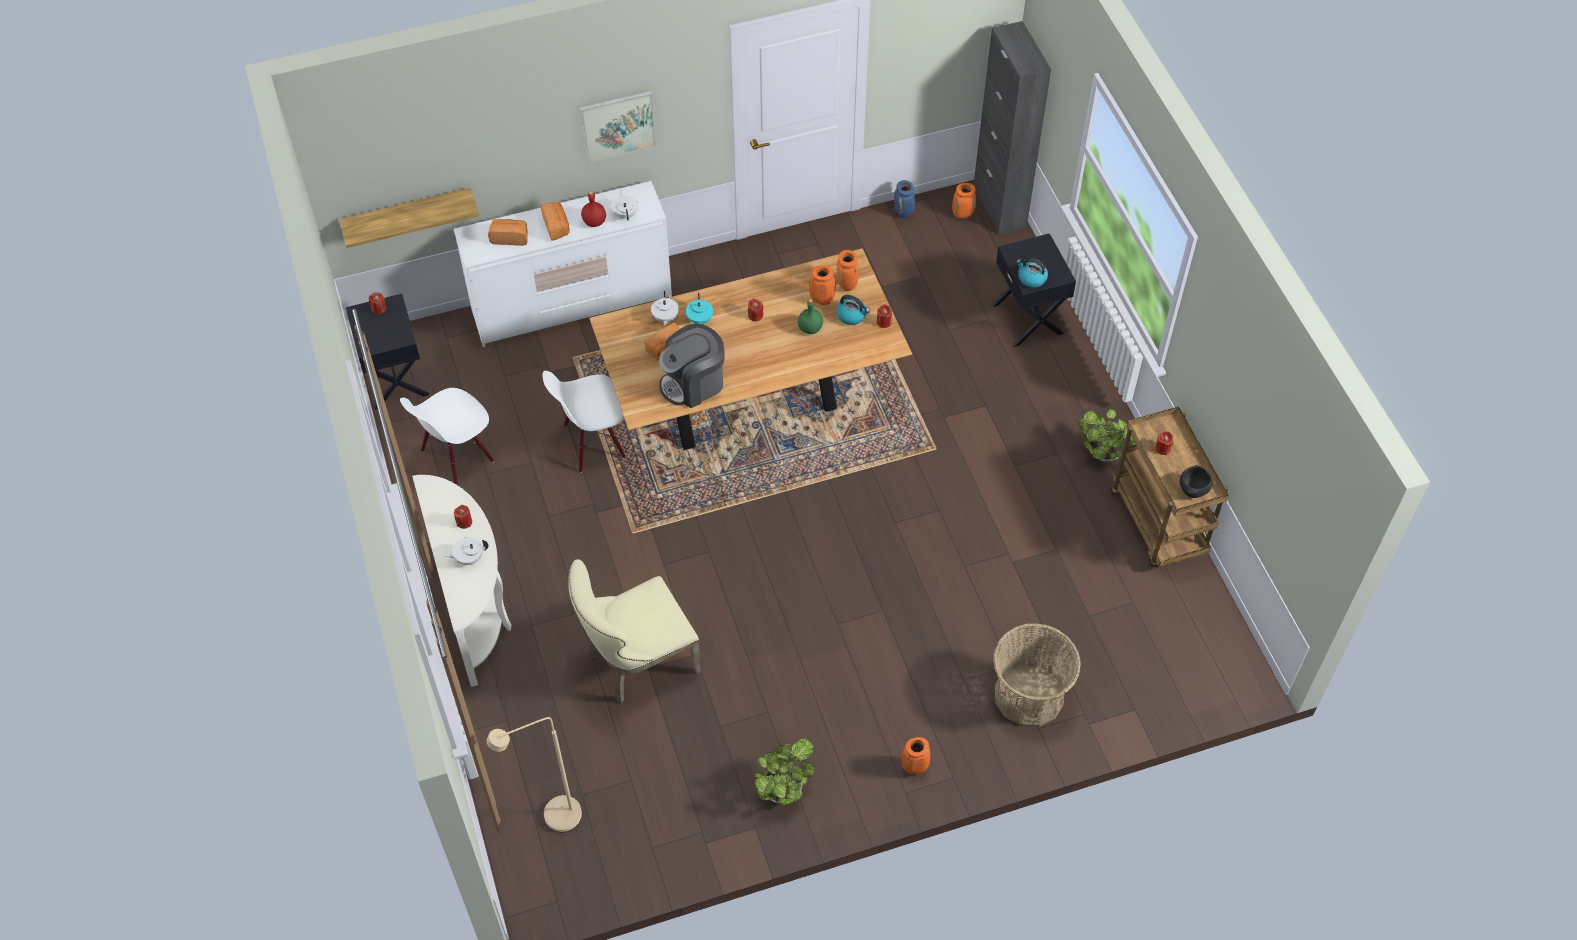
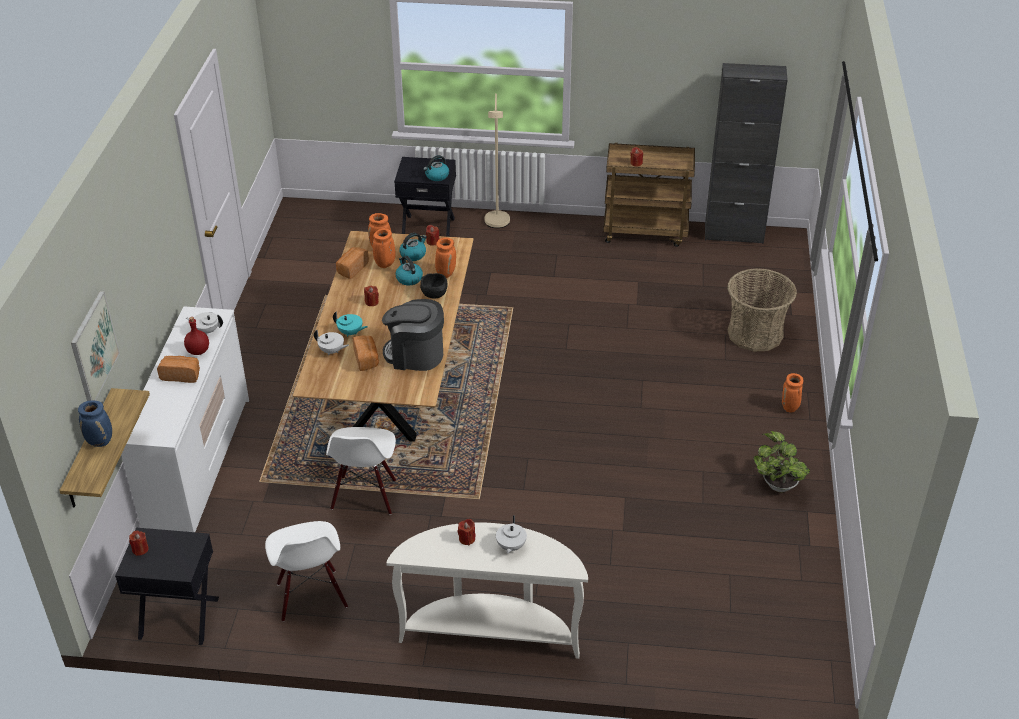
camera: 65 degrees left, 15 degrees down
beige floor lamp [486,717,582,832] -> beige floor lamp moved to [485,94,510,228]
bread [488,219,528,246] -> bread moved to [336,247,369,279]
beige chair [568,559,701,703] -> none
picture [579,91,657,163] -> picture moved to [71,291,120,401]
coffee machine [659,323,724,408] -> coffee machine turned 105 degrees clockwise [382,299,444,371]
green bottle [798,299,823,334] -> kettle [395,256,423,285]
blue vase [894,180,915,218] -> blue vase moved to [78,400,112,447]
orange vase [952,183,976,219] -> orange vase moved to [435,237,456,278]
black cabinet [974,21,1051,234] -> black cabinet moved to [705,63,788,244]
potted plant [1079,409,1136,462] -> none
black bowl [1180,465,1212,498] -> black bowl moved to [420,273,447,299]

